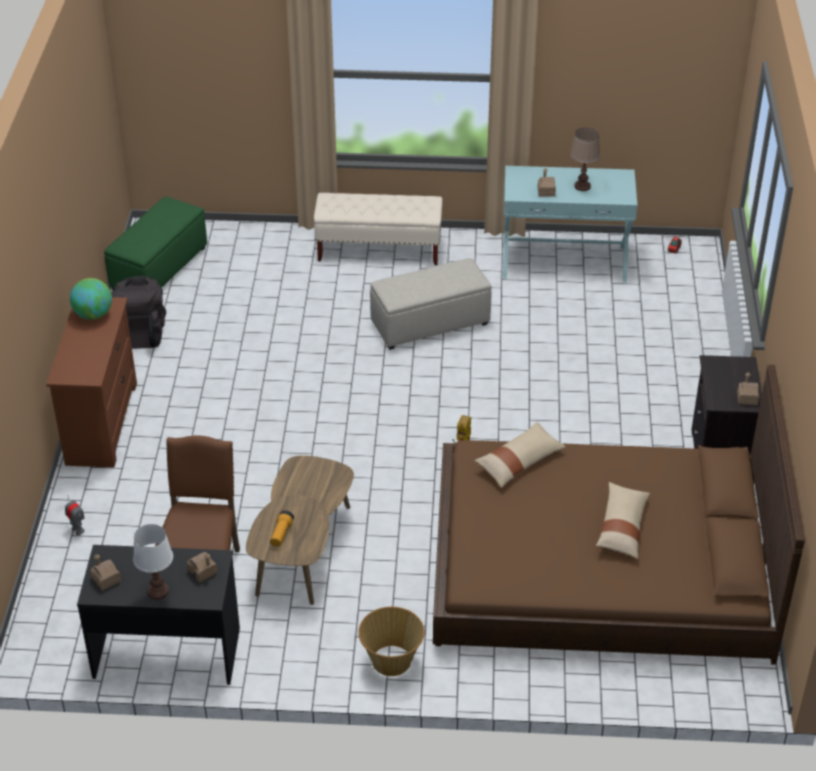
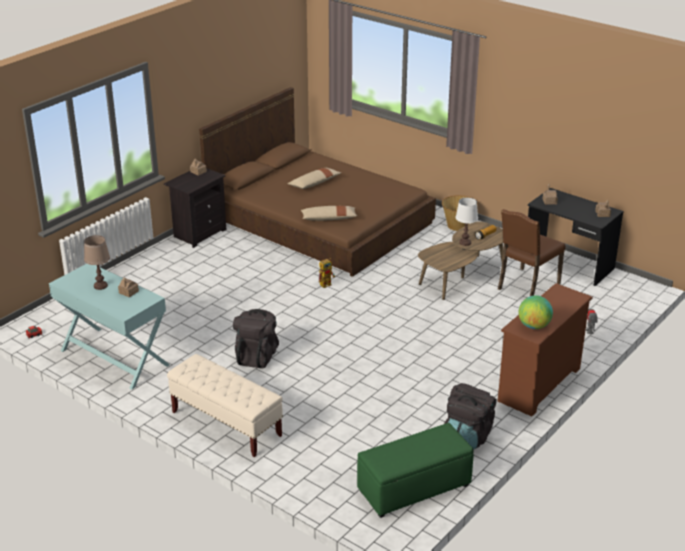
camera: 145 degrees left, 10 degrees down
white table lamp [133,524,173,600] -> white table lamp moved to [455,198,478,246]
beige ottoman [370,258,492,350] -> black backpack [233,309,279,368]

